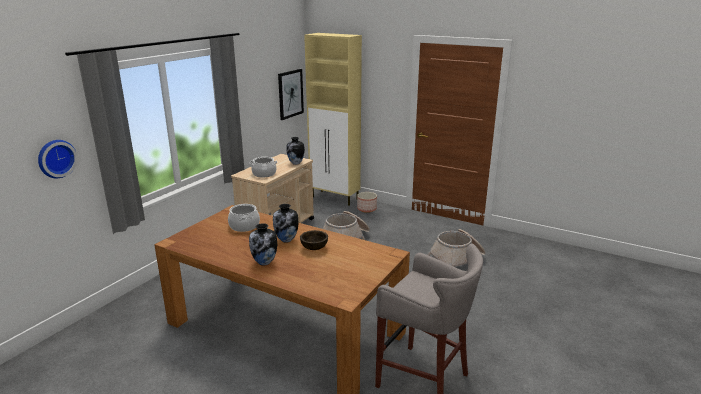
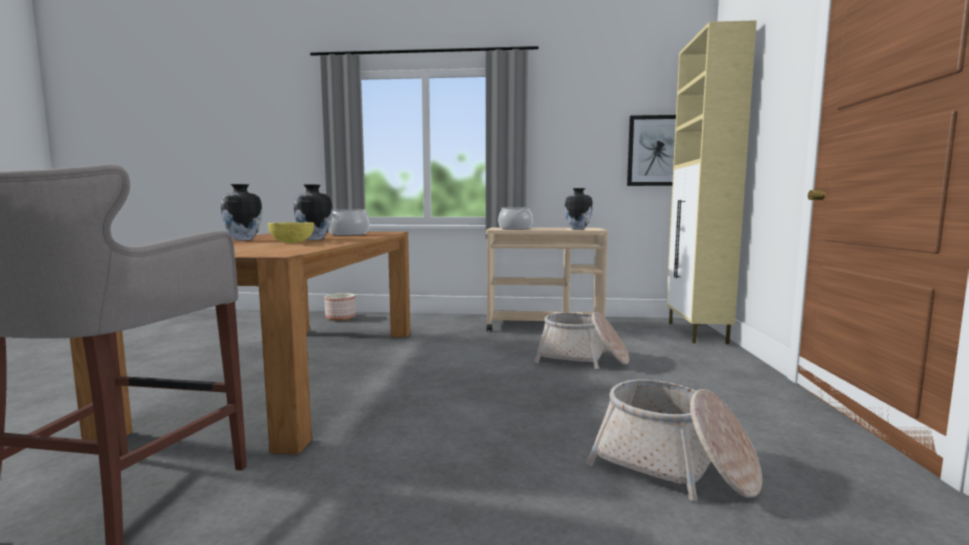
camera: 65 degrees right, 15 degrees down
wall clock [38,140,77,179] -> none
brown bowl [300,230,328,250] -> yellow bowl [268,222,314,243]
planter [357,192,377,213] -> planter moved to [324,293,356,321]

